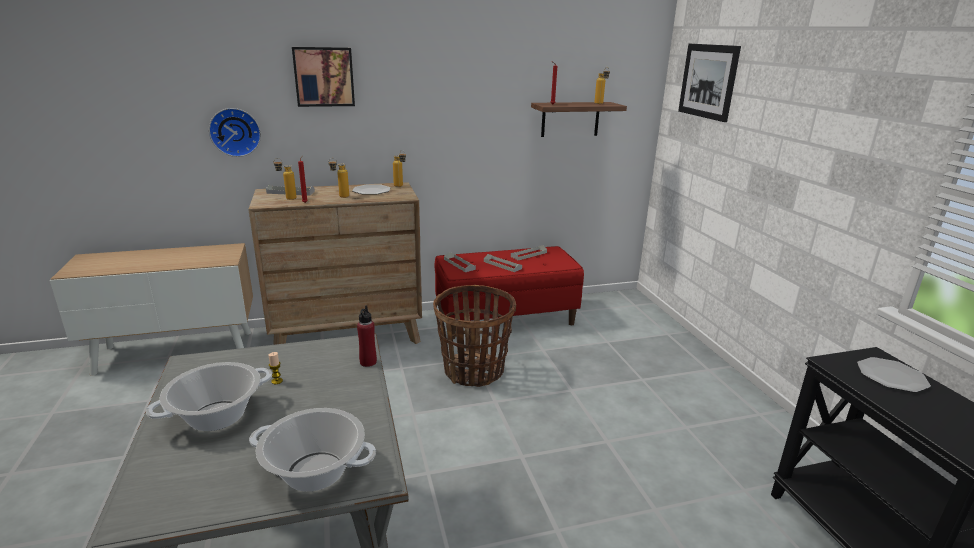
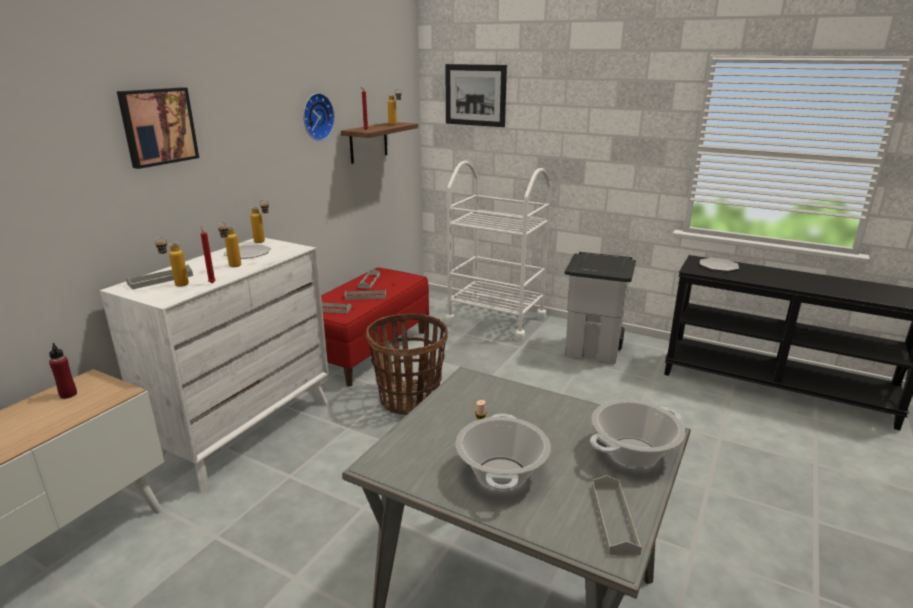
camera: 45 degrees left, 0 degrees up
wall clock [209,108,261,157] -> wall clock moved to [303,93,335,141]
brown dresser [248,182,422,345] -> white dresser [100,238,329,493]
red bottle [357,305,377,367] -> red bottle moved to [49,343,77,399]
none -> white cart [445,161,551,342]
none -> grey trash can [565,252,636,364]
none -> grey tray [592,475,642,556]

